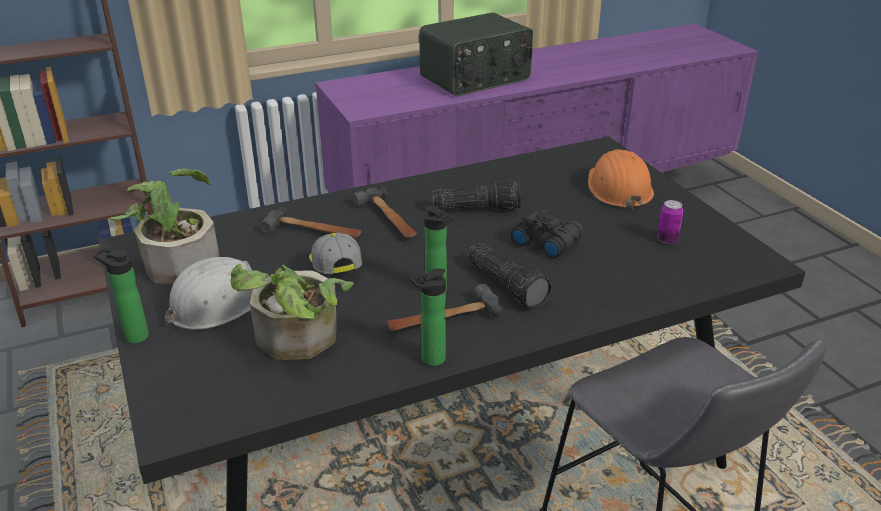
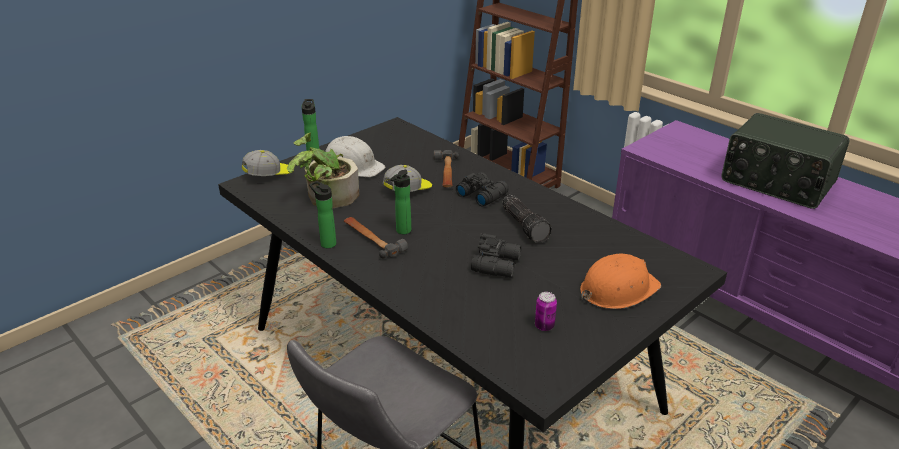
camera: 70 degrees right, 0 degrees up
potted plant [109,169,220,285] -> none
hammer [353,188,417,238] -> black binoculars [456,172,508,206]
flashlight [469,243,552,308] -> none
none -> cap [241,150,294,176]

